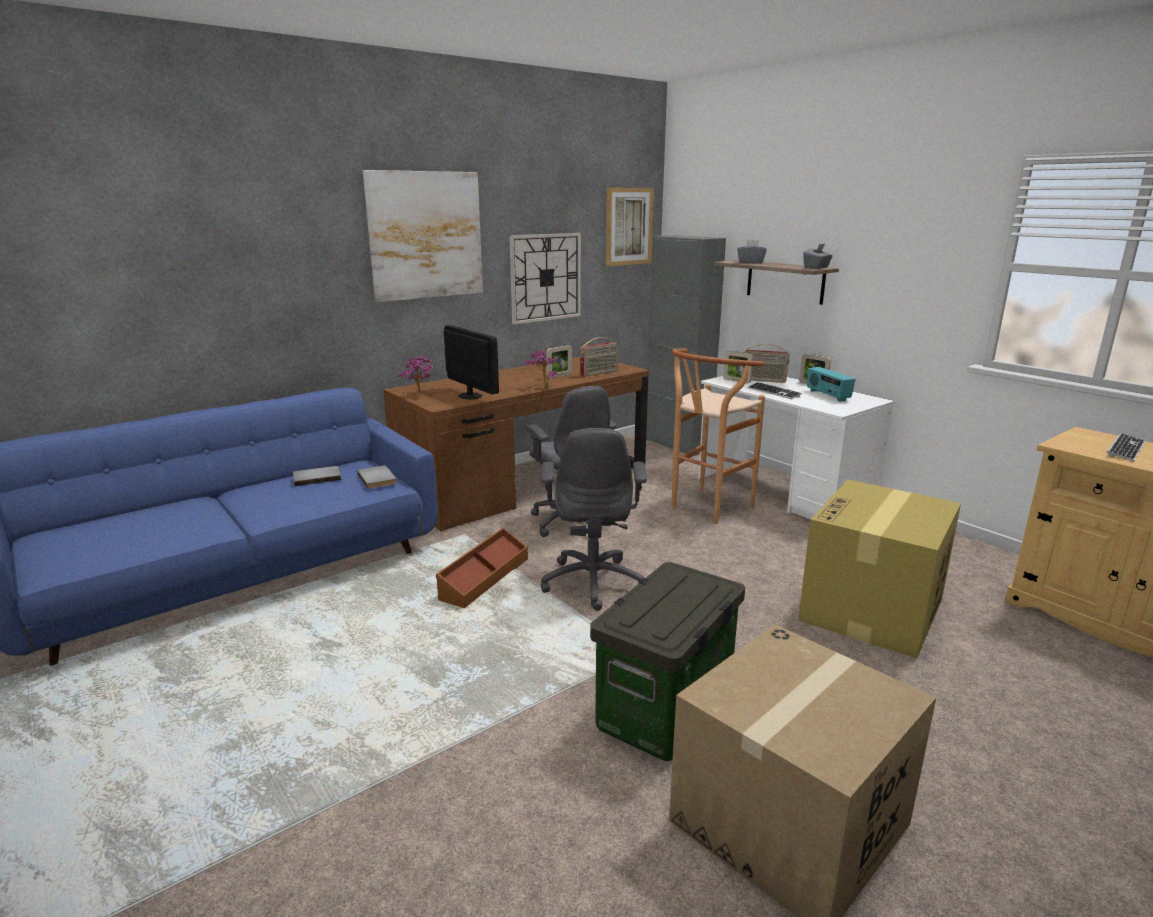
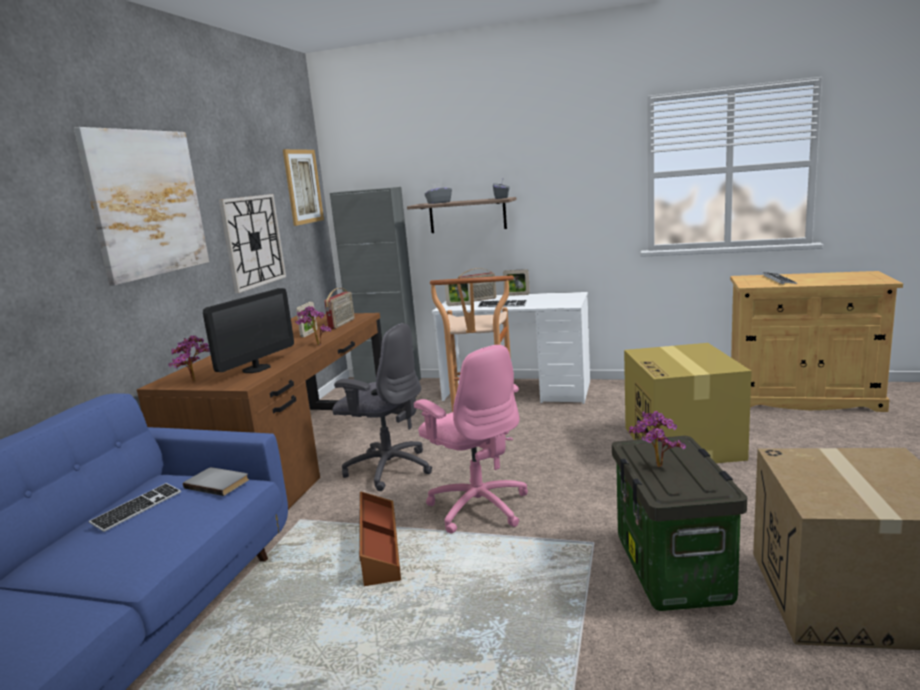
camera: 35 degrees left, 5 degrees down
grey book [293,466,341,486] -> keyboard [89,483,181,532]
monitor [444,325,499,399] -> monitor turned 105 degrees clockwise [203,288,294,373]
grey office chair [541,428,647,611] -> pink office chair [414,345,528,534]
radio [807,367,856,402] -> none
none -> potted plant [629,411,686,467]

